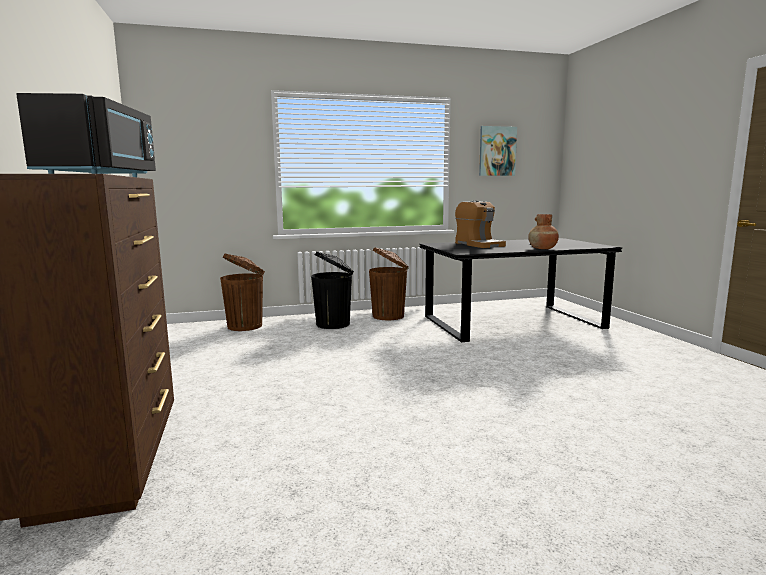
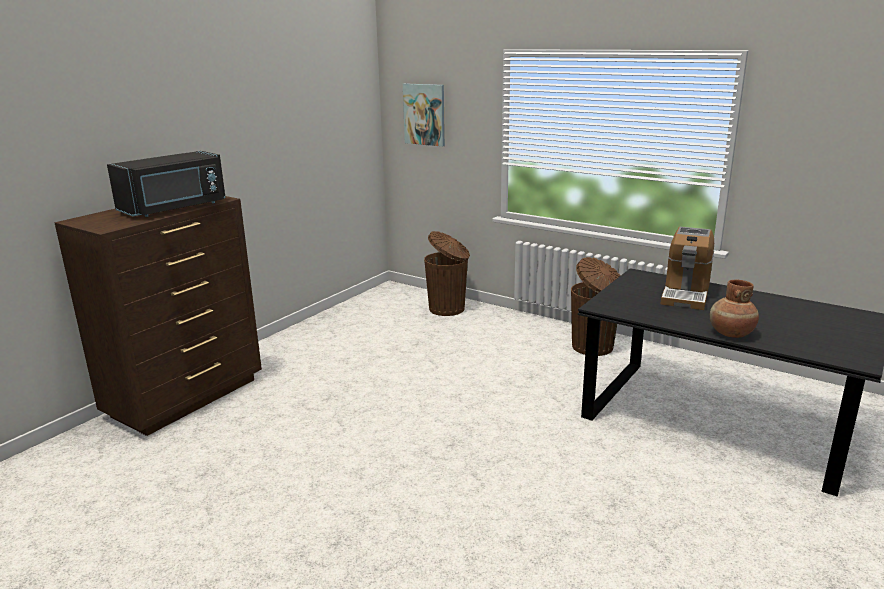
camera: 50 degrees right, 10 degrees up
black trash can [311,252,354,329] -> none
picture [479,126,517,176] -> picture moved to [403,83,445,147]

